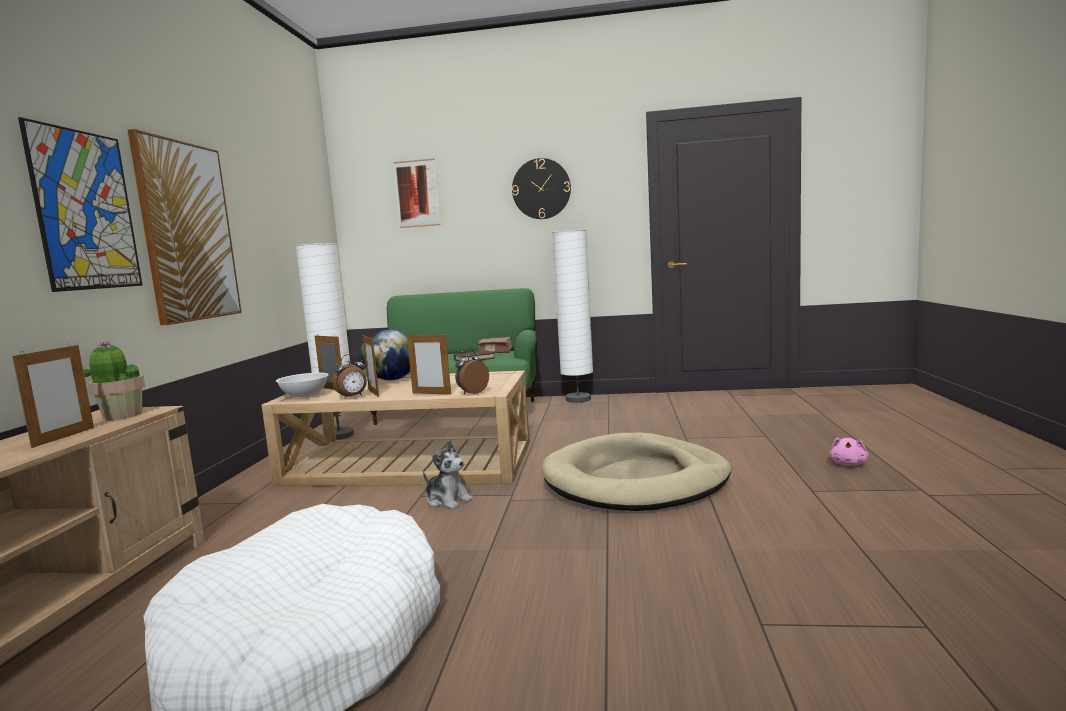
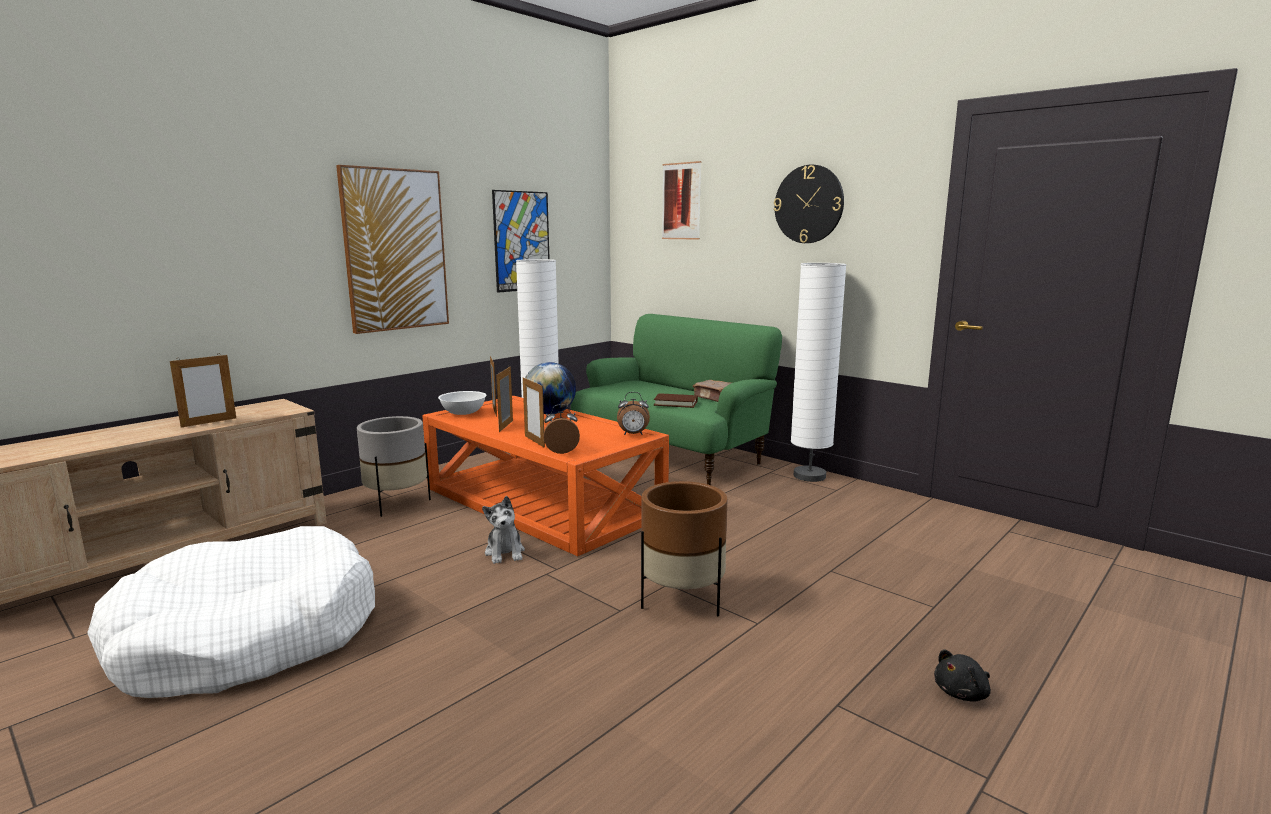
camera: 35 degrees right, 5 degrees up
picture [18,117,143,292] -> picture moved to [492,190,550,293]
potted plant [83,341,145,420] -> none
beige coffee table [262,371,530,487] -> orange coffee table [422,396,669,556]
alarm clock [332,354,367,399] -> alarm clock moved to [617,392,650,435]
beige dog bed [542,433,731,511] -> brown planter [641,481,728,617]
pink plush toy [830,437,868,466] -> black plush toy [934,649,991,702]
none -> grey planter [357,416,431,517]

